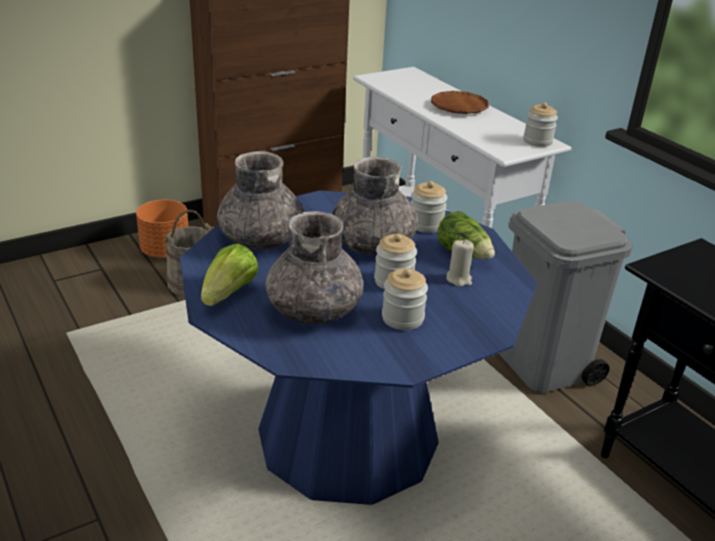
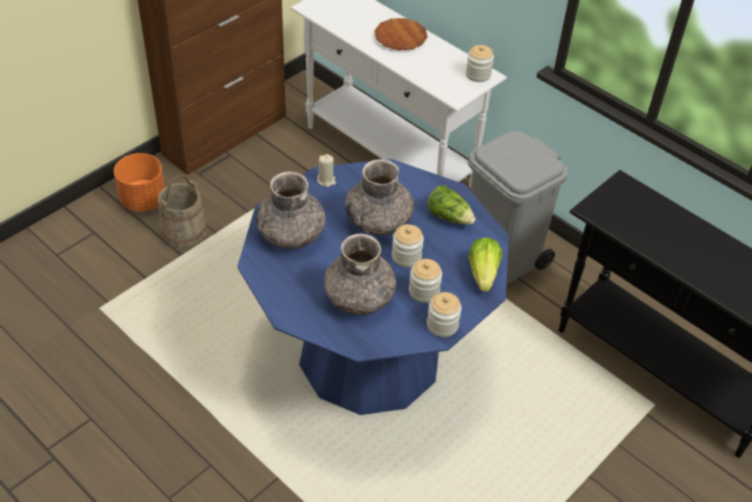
camera: 15 degrees left, 15 degrees up
lettuce [201,243,259,306] -> lettuce moved to [468,237,502,291]
jar [411,181,447,233] -> jar moved to [427,292,462,337]
beige candle [446,240,474,287] -> beige candle moved to [317,154,336,187]

